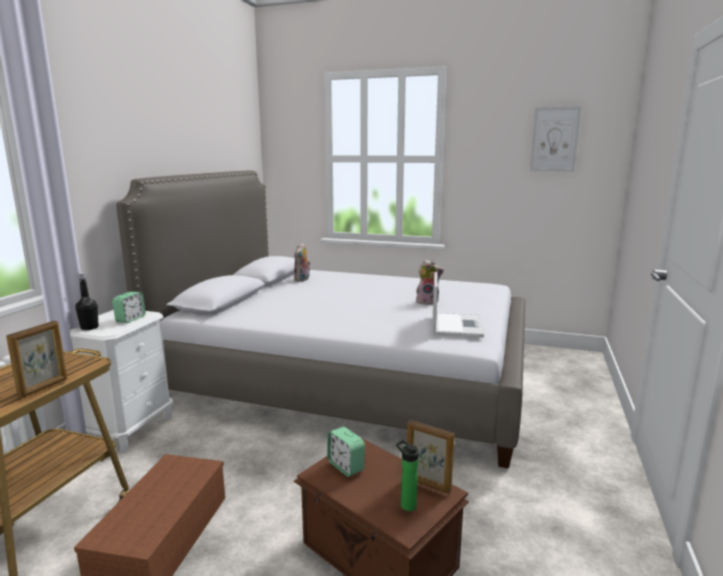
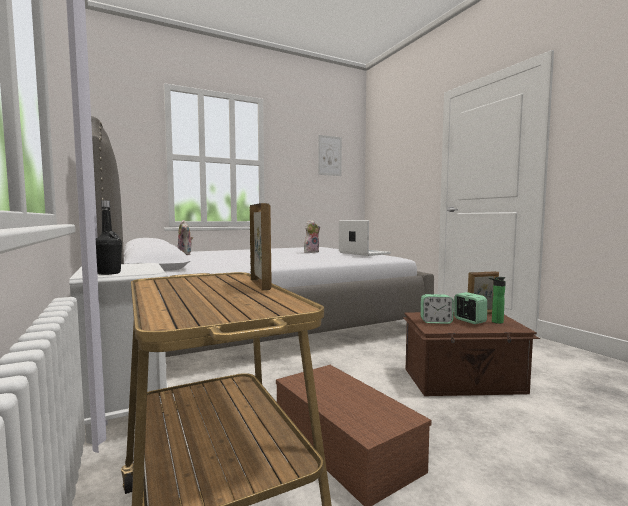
camera: 45 degrees left, 10 degrees down
alarm clock [112,292,146,323] -> alarm clock moved to [454,292,487,324]

